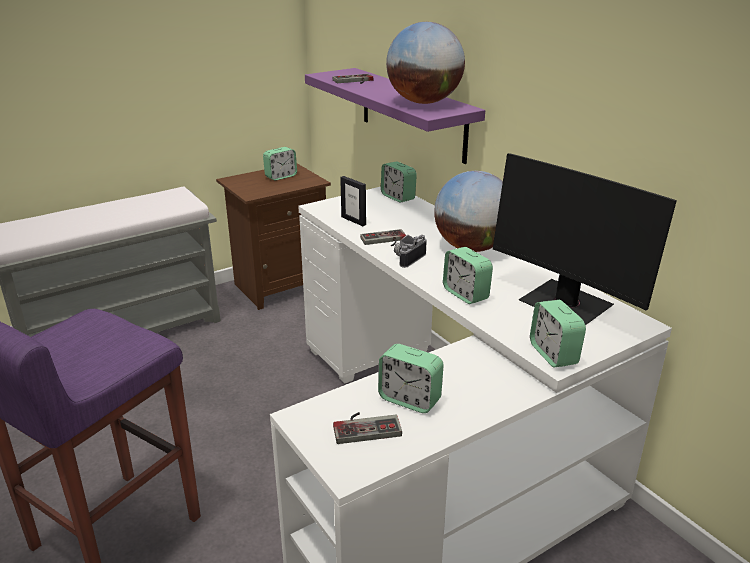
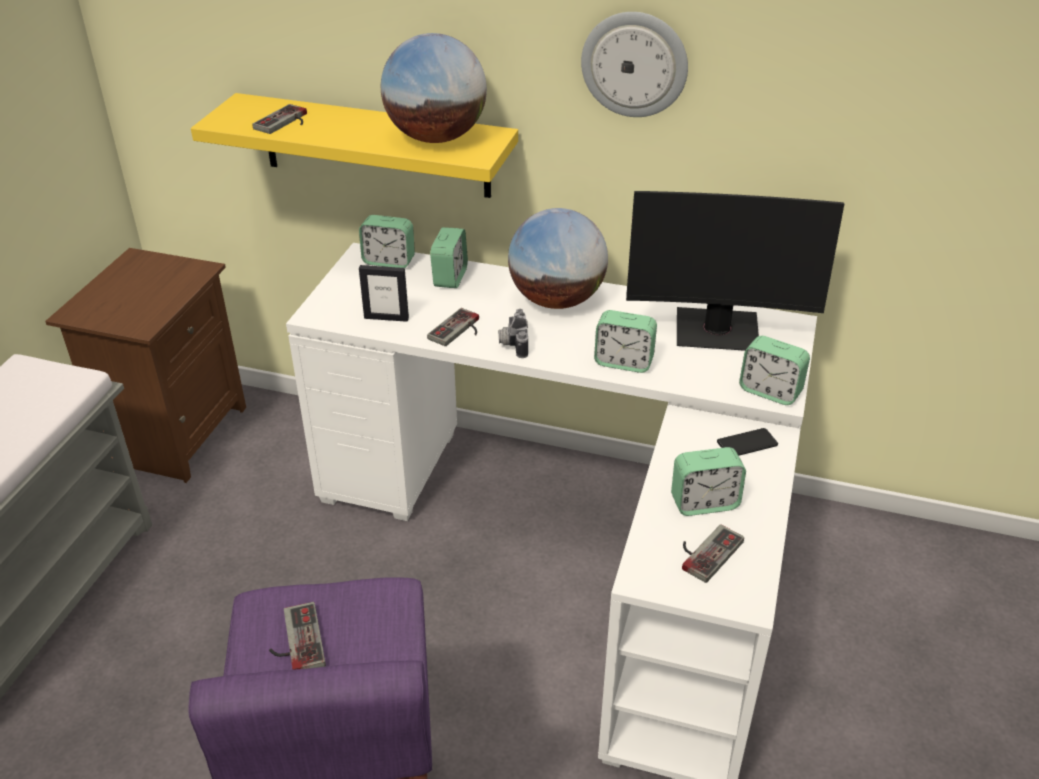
camera: 40 degrees left, 10 degrees up
alarm clock [263,147,297,180] -> alarm clock moved to [430,227,468,288]
purple shelf [305,68,485,164] -> yellow shelf [191,93,518,198]
none -> game controller [269,602,326,670]
none -> wall clock [581,12,688,117]
none -> phone [717,428,778,456]

